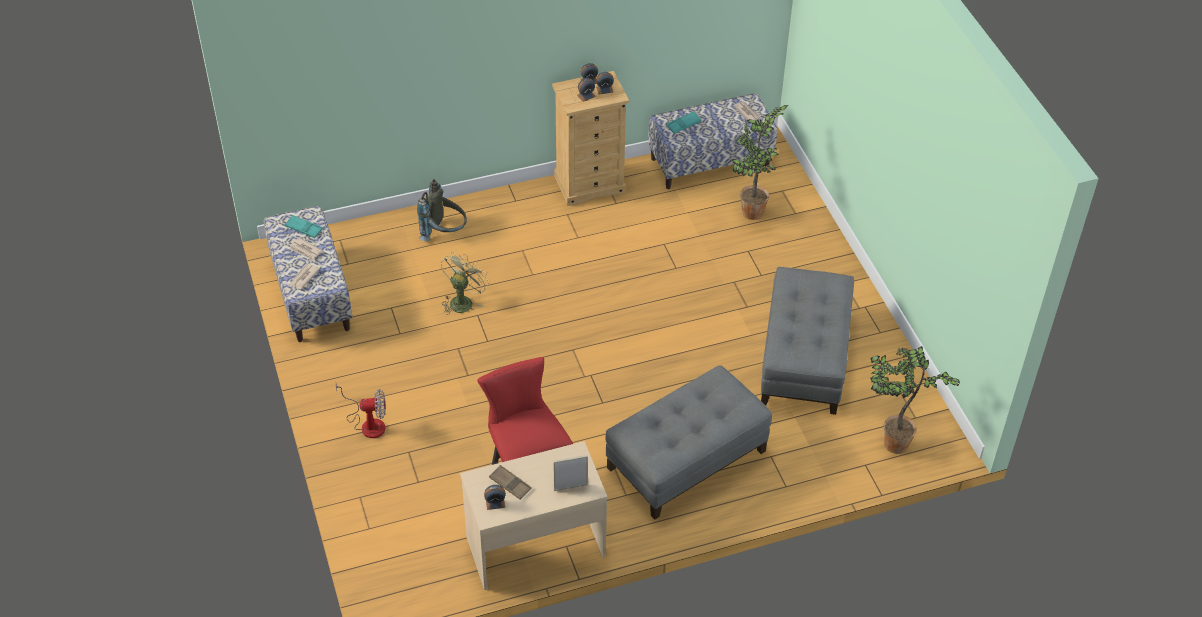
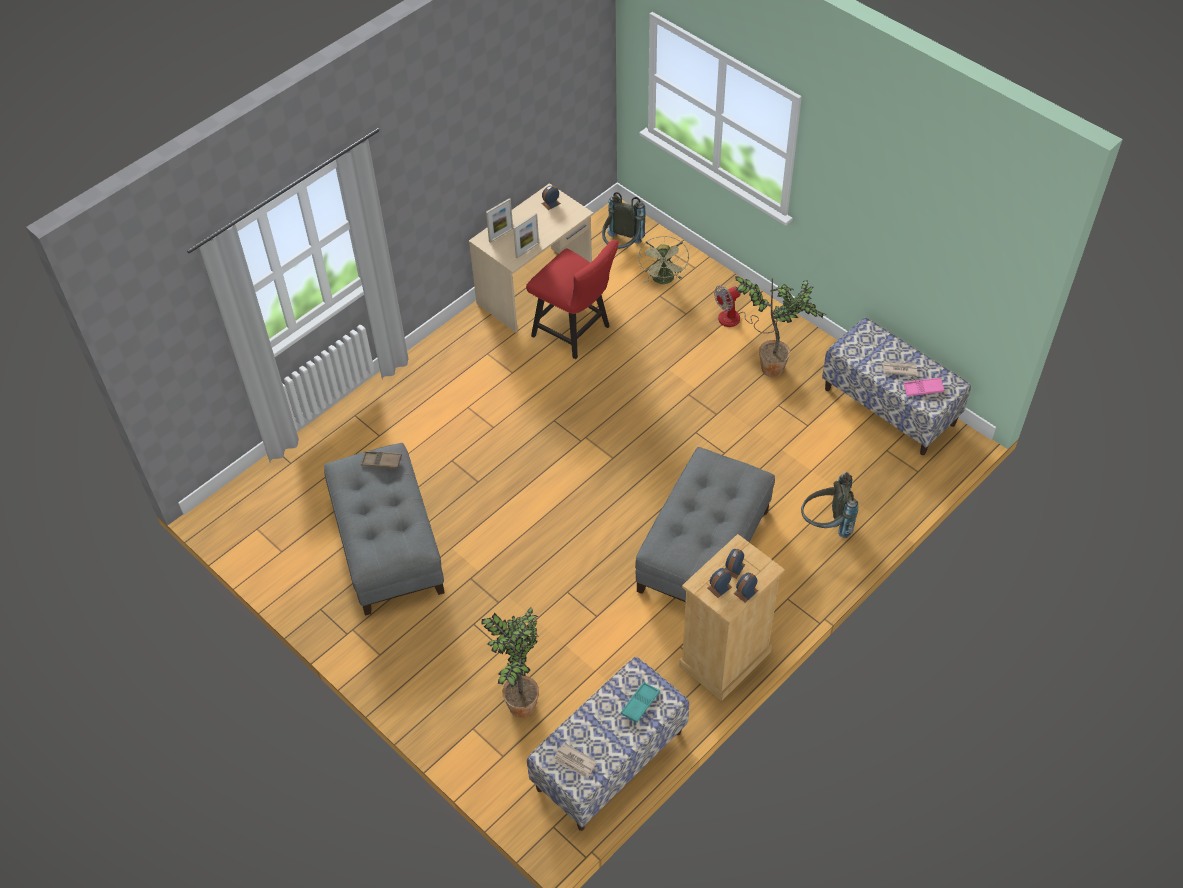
camera: 155 degrees right, 5 degrees up
turquoise tray [285,215,323,238] -> pink tray [904,378,944,396]
newspaper [289,264,320,289] -> none
green fan [441,252,489,315] -> green fan moved to [638,236,689,284]
brown tray [489,465,532,500] -> brown tray moved to [361,451,402,469]
grey ottoman [605,365,772,520] -> grey ottoman moved to [635,447,775,602]
potted plant [870,346,960,454] -> potted plant moved to [735,276,825,377]
none -> picture frame [513,213,539,258]
none -> grey backpack [602,192,646,249]

